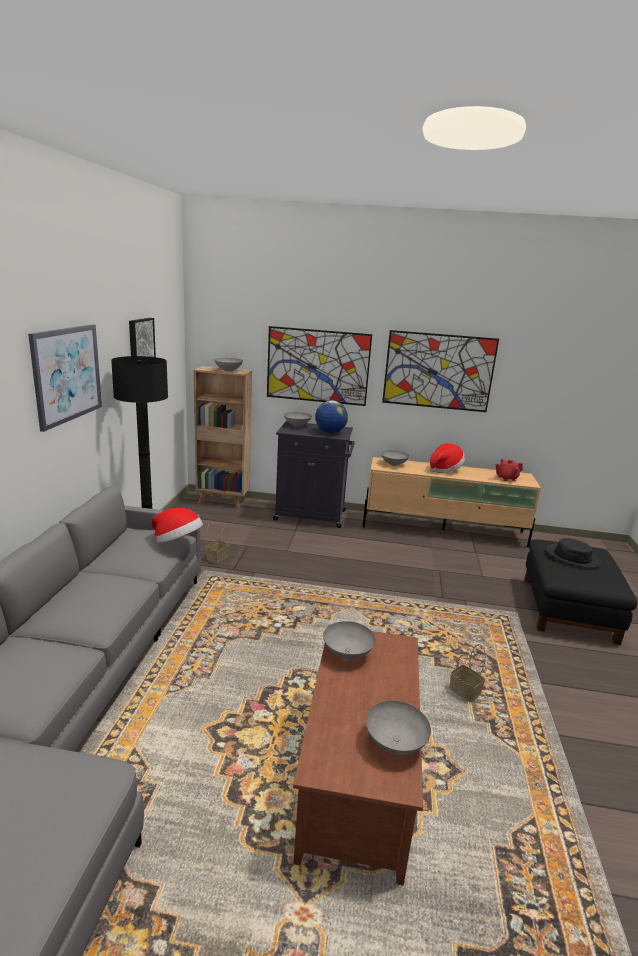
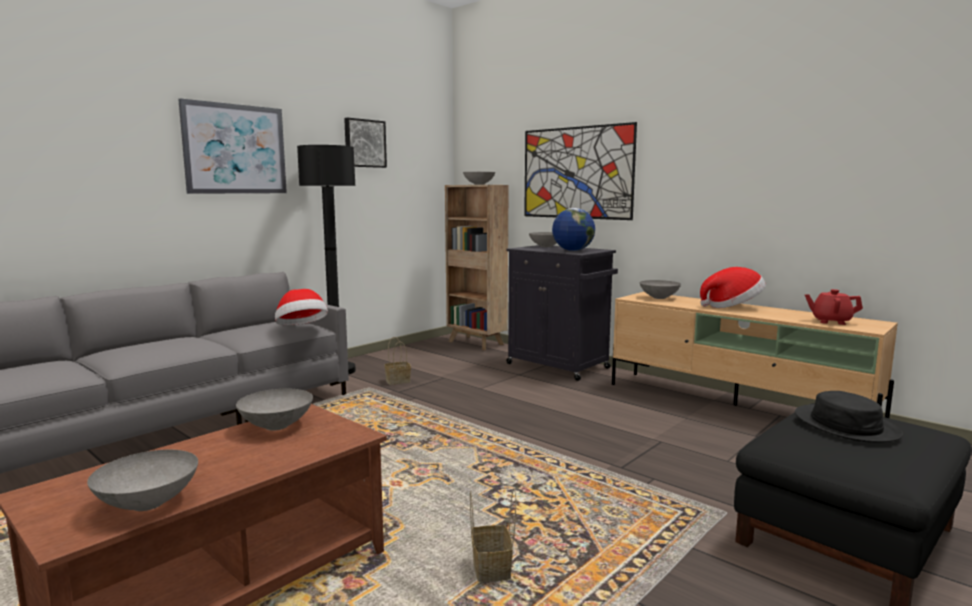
camera: 35 degrees right, 10 degrees down
picture [382,330,499,412] -> none

